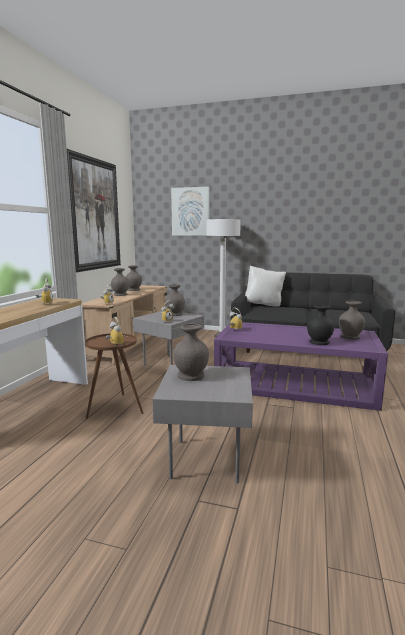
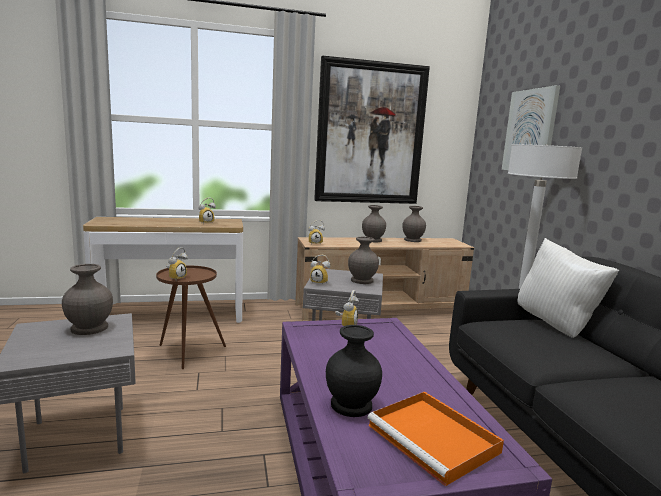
camera: 60 degrees right, 0 degrees up
grey vase [339,301,365,340] -> orange tray [367,392,504,486]

